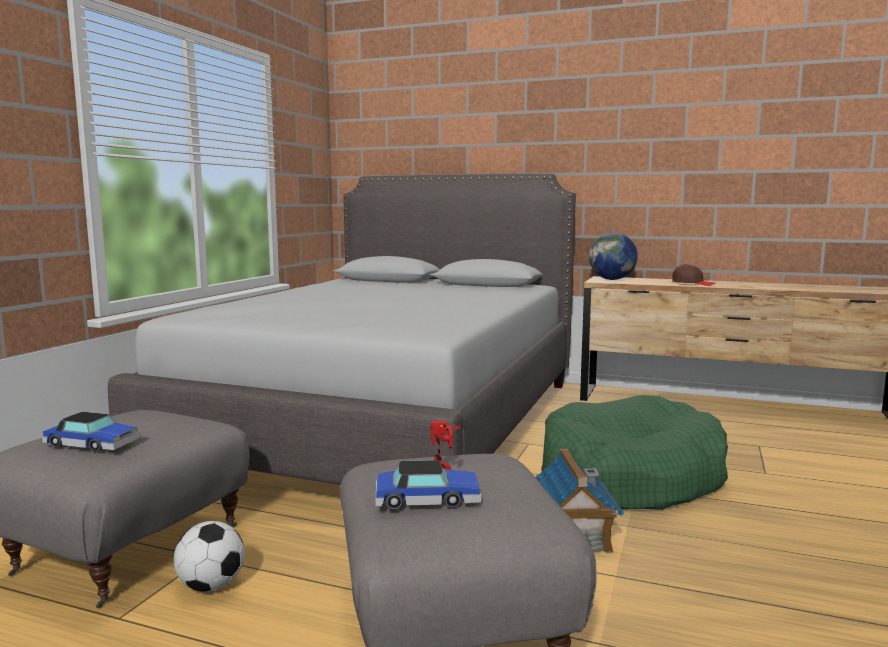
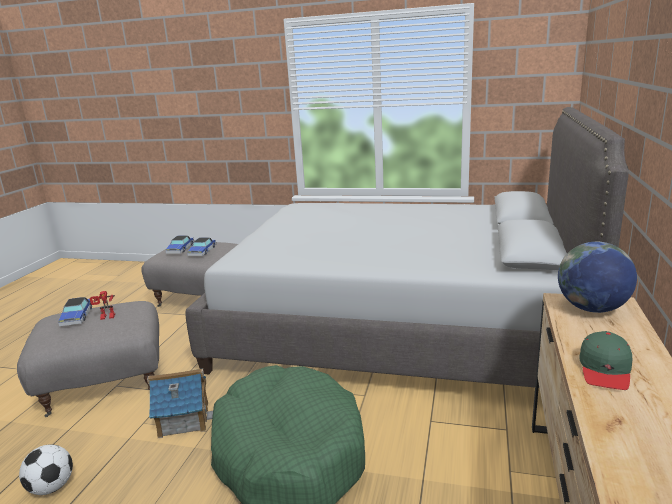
camera: 85 degrees right, 10 degrees up
football [174,521,245,592] -> football moved to [19,444,73,495]
brown cap [672,264,716,286] -> green cap [579,331,632,390]
none -> toy car [187,237,216,256]

